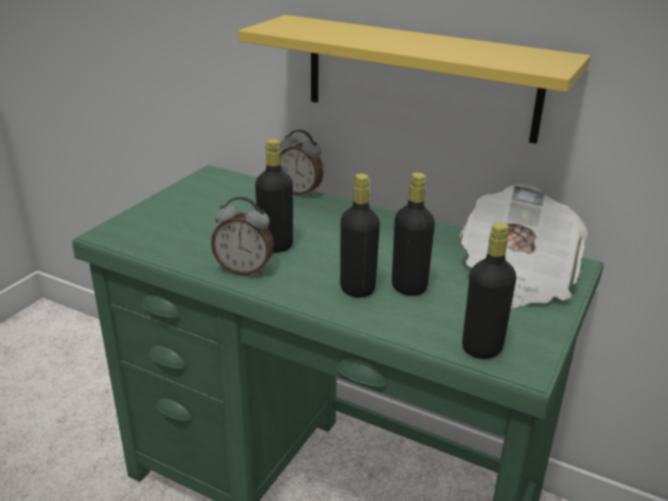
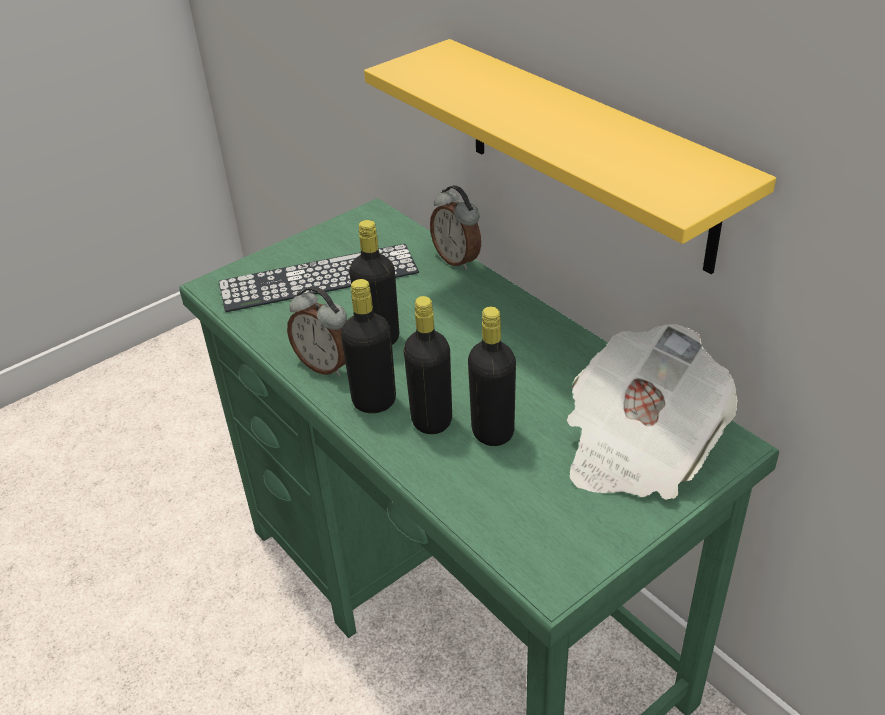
camera: 25 degrees right, 10 degrees up
black bottle [462,222,516,359] -> black bottle moved to [341,279,396,413]
none -> keyboard [219,244,419,312]

